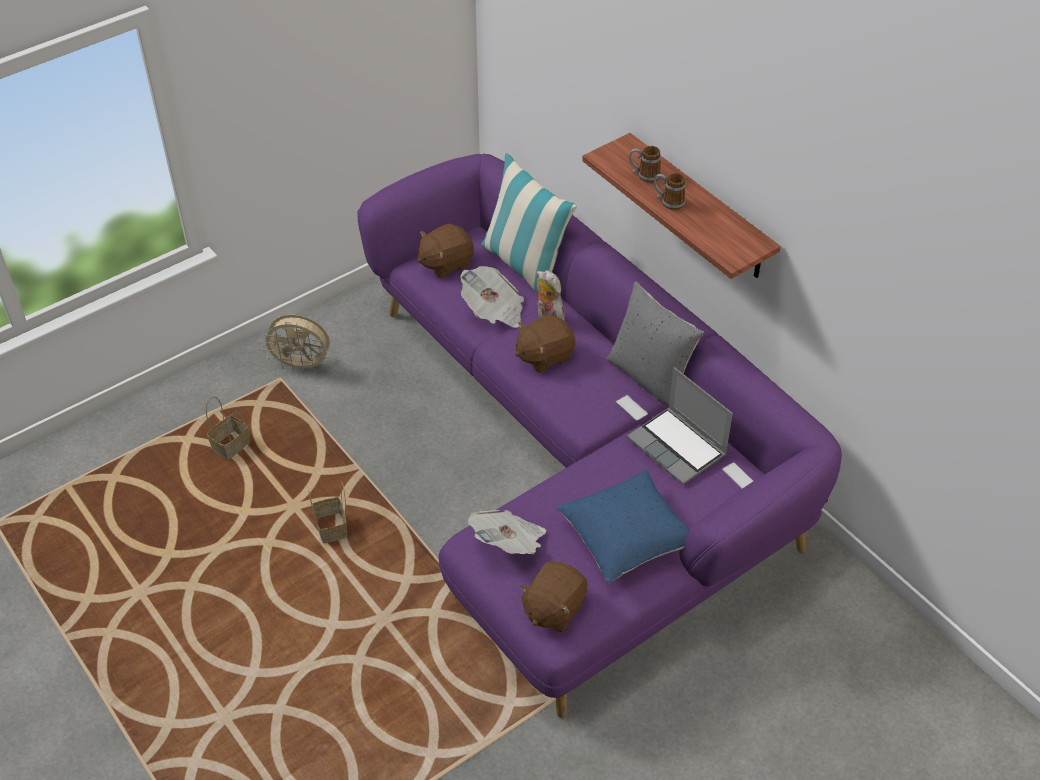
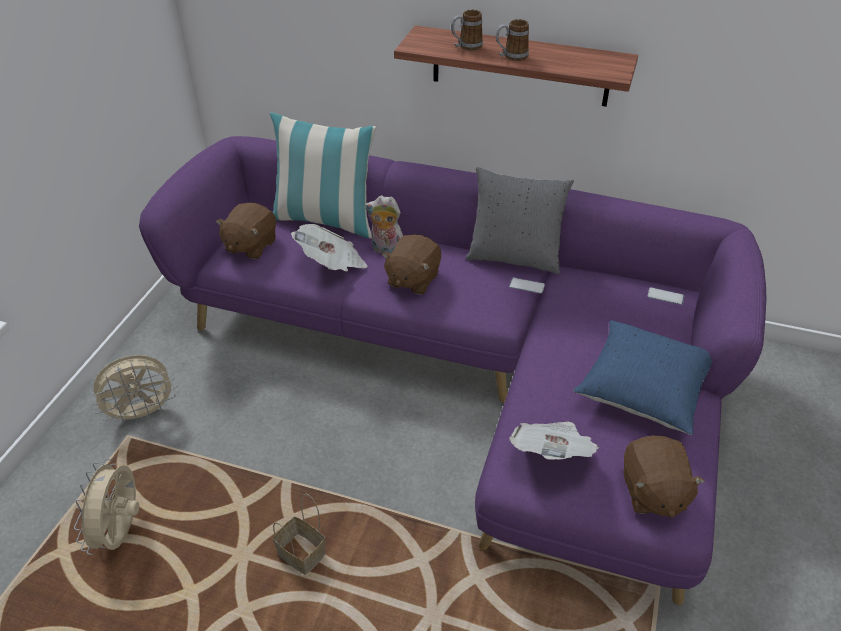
camera: 35 degrees left, 5 degrees down
basket [206,397,250,460] -> beige fan [74,459,139,555]
laptop [627,367,733,485] -> none

